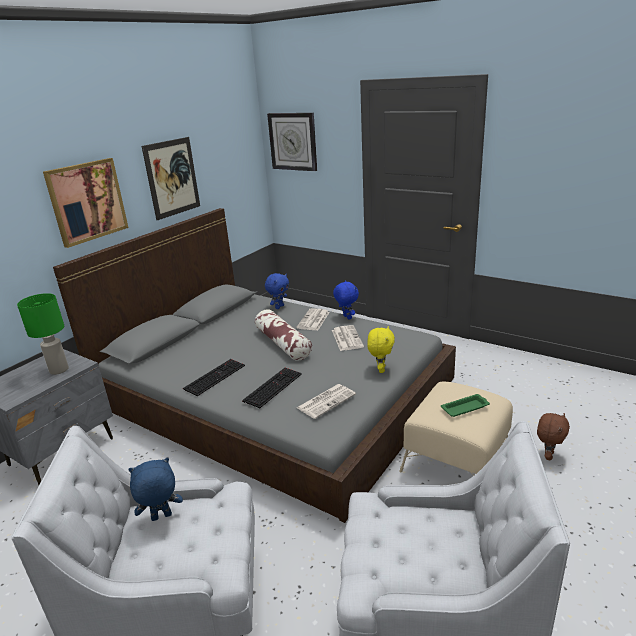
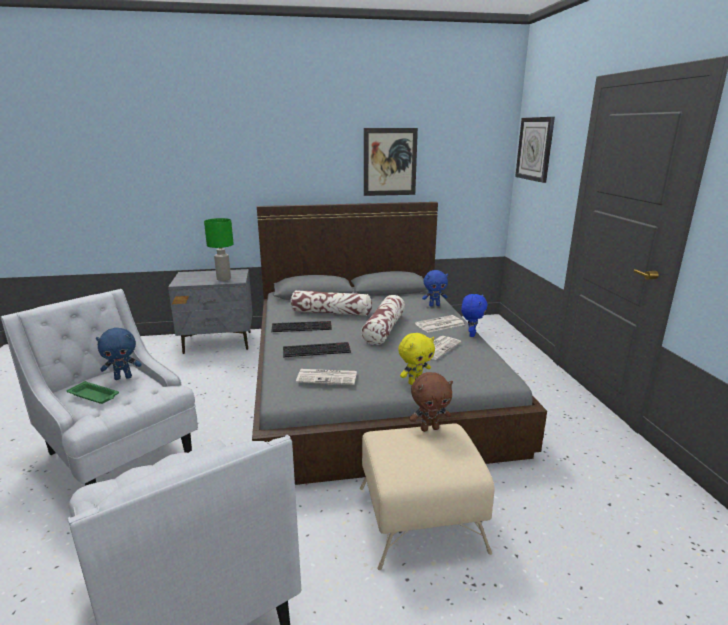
camera: 45 degrees right, 5 degrees down
picture [43,158,129,248] -> none
blue plush toy [128,458,183,521] -> blue plush toy turned 135 degrees clockwise [96,328,141,380]
green tray [441,394,490,417] -> green tray moved to [66,381,119,404]
brown plush toy [537,413,570,460] -> brown plush toy moved to [409,372,453,432]
none -> pillow [290,290,372,316]

